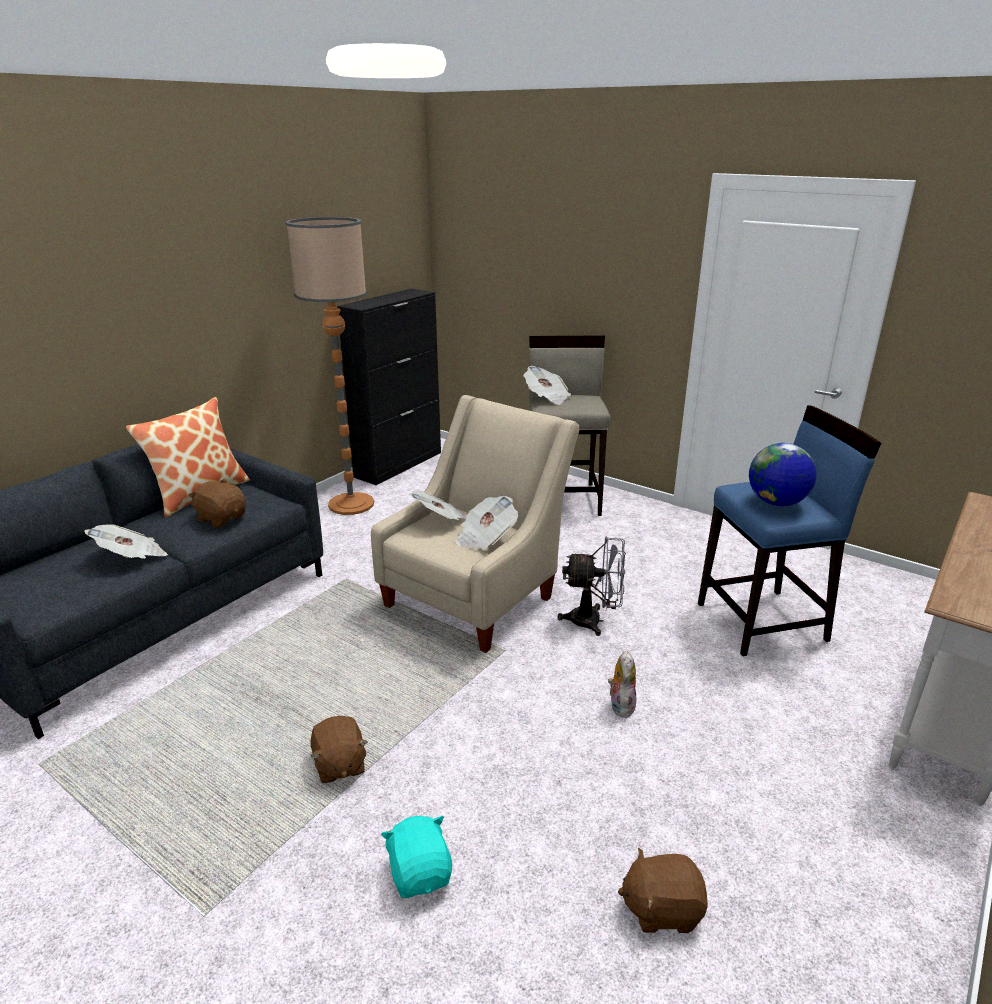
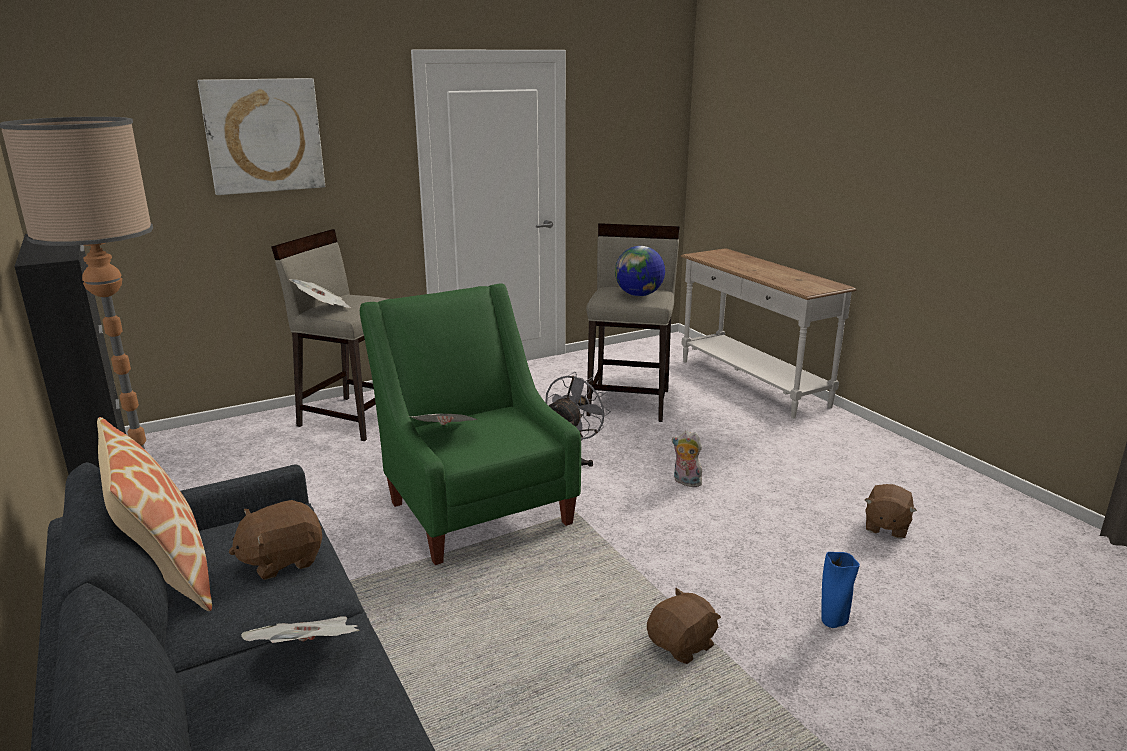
camera: 65 degrees left, 5 degrees down
brown plush toy [311,716,368,783] -> brown plush toy turned 45 degrees counterclockwise [647,587,721,664]
beige armchair [371,395,579,653] -> green armchair [360,283,581,565]
turquoise plush toy [381,816,452,898] -> blue vase [822,552,860,628]
newspaper [455,496,518,550] -> none
blue stool [698,405,881,656] -> beige stool [586,223,680,422]
none -> picture [197,78,325,195]

